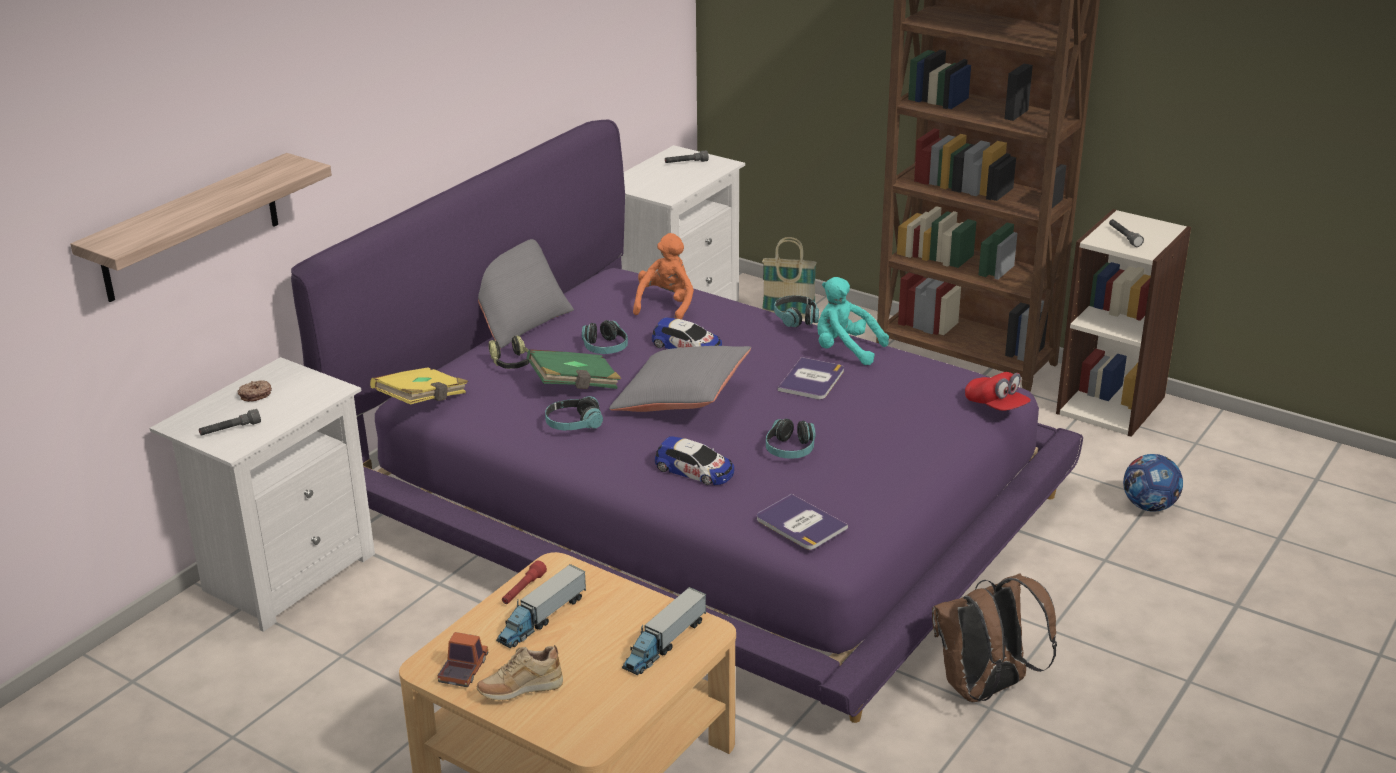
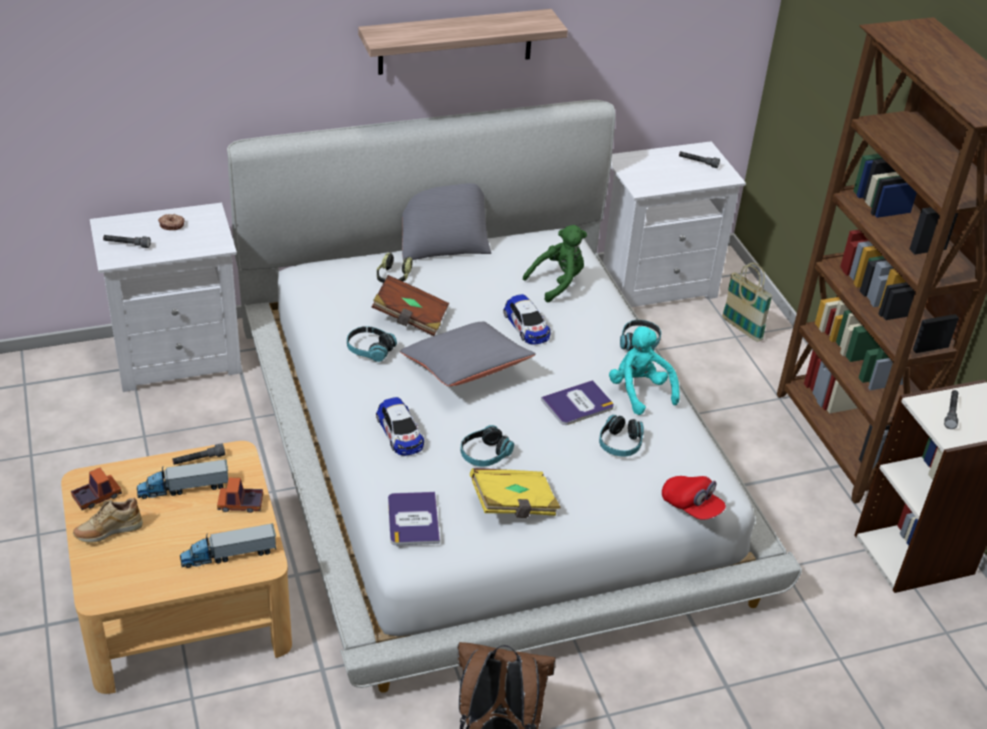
camera: 35 degrees right, 10 degrees up
shelf [70,153,332,302] -> shelf moved to [358,9,568,75]
purple bed [291,119,1083,723] -> white bed [227,100,802,693]
yellow book [370,367,468,405] -> yellow book moved to [470,468,561,518]
beige shoe [477,645,563,701] -> beige shoe turned 45 degrees counterclockwise [73,497,143,543]
red flashlight [502,561,547,604] -> grey flashlight [173,443,225,465]
green book [527,349,621,389] -> brown book [371,275,449,336]
headphones [582,320,628,354] -> headphones moved to [599,415,644,456]
orange plush toy [633,233,694,320] -> green plush toy [523,225,587,302]
red cap [965,372,1031,411] -> red cap turned 45 degrees counterclockwise [662,476,726,520]
football [1123,454,1183,512] -> none
none -> toy truck [217,478,263,513]

